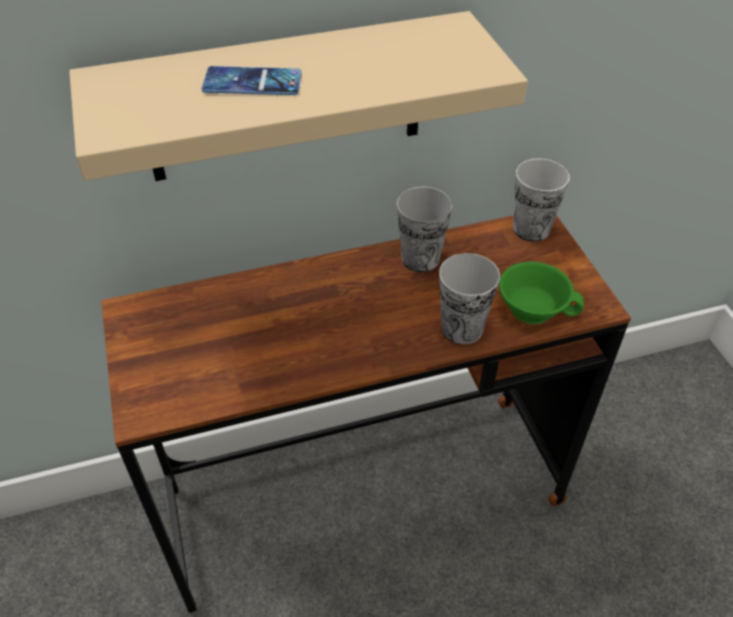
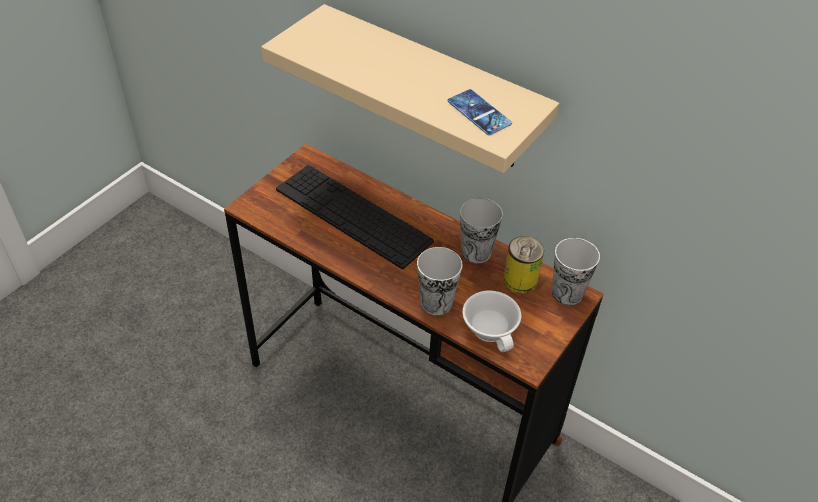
camera: 50 degrees right, 0 degrees up
phone [202,66,302,95] -> phone moved to [448,89,512,135]
green cup [499,261,584,324] -> white cup [462,291,521,352]
none -> keyboard [276,165,434,270]
none -> can [503,236,544,294]

